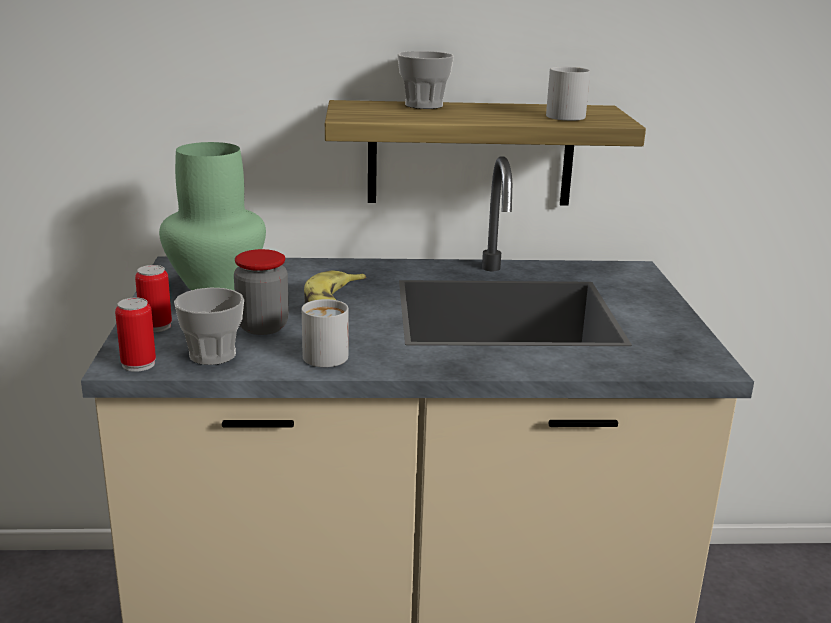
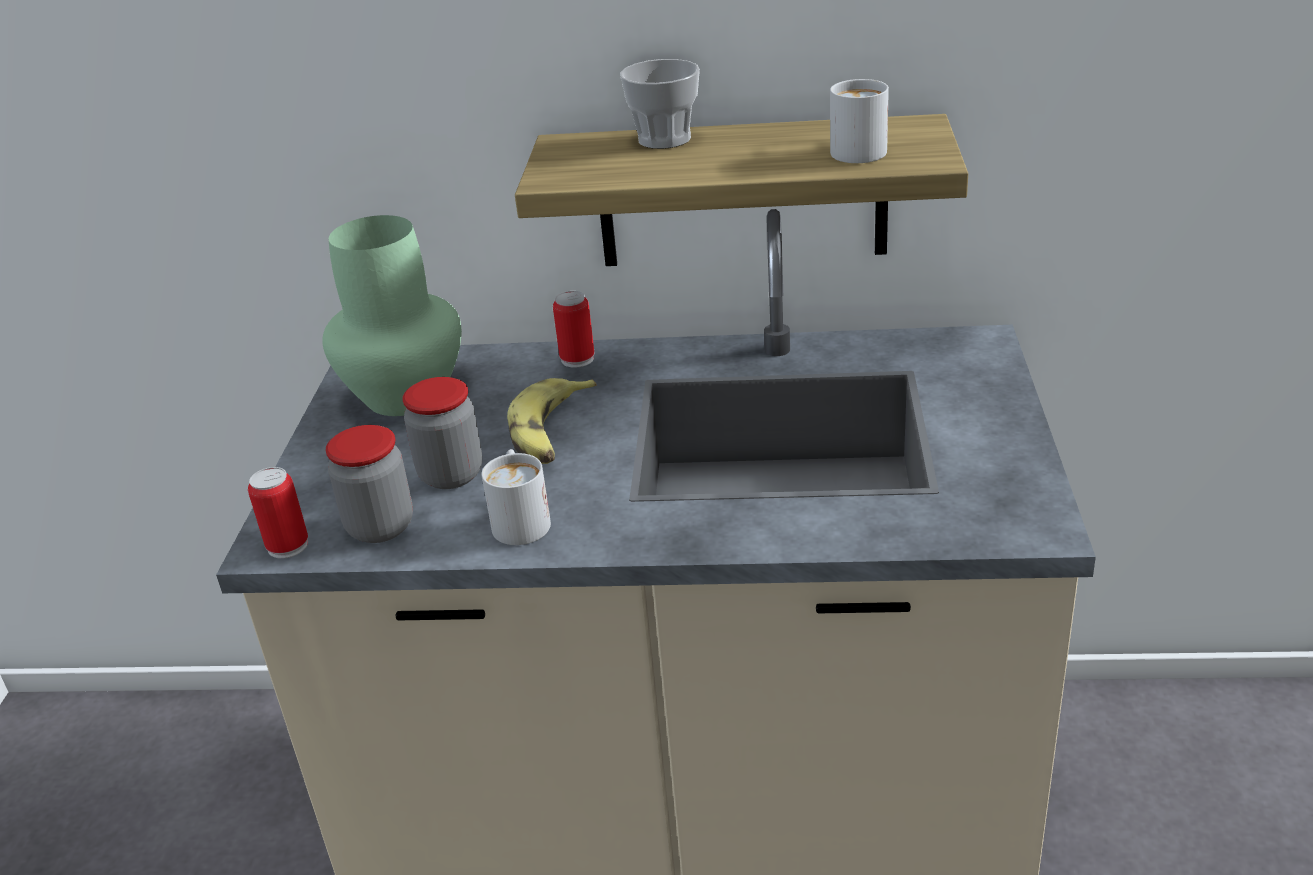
camera: 10 degrees right, 10 degrees up
can [135,265,172,332] -> can moved to [553,291,595,368]
cup [174,288,244,365] -> jar [326,425,413,543]

